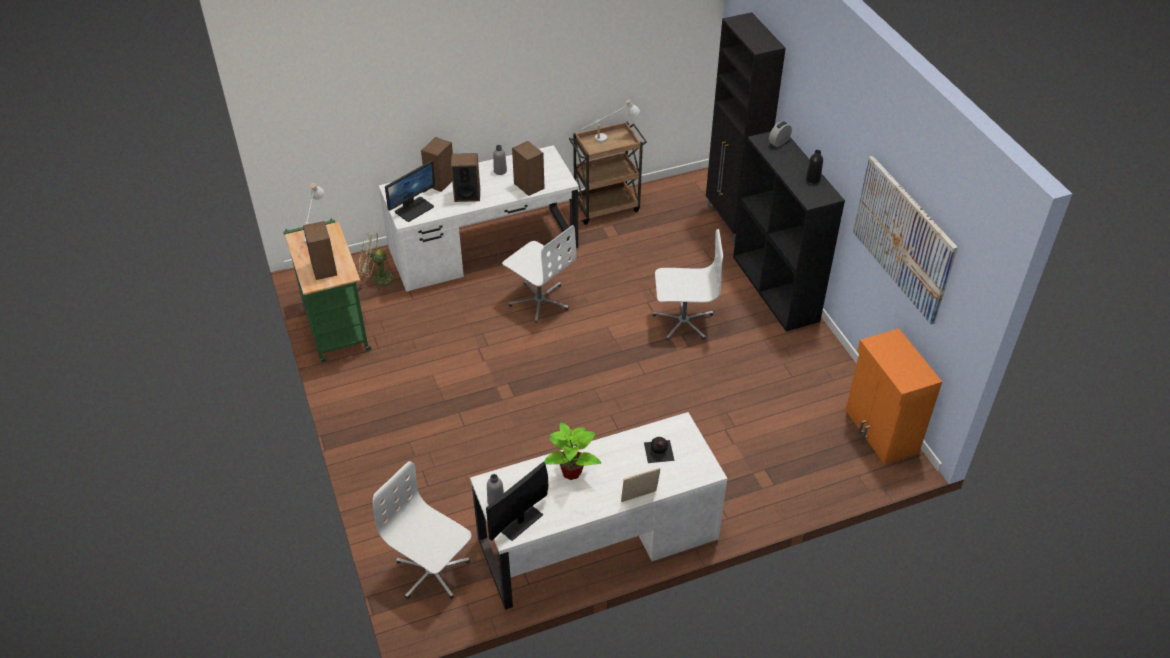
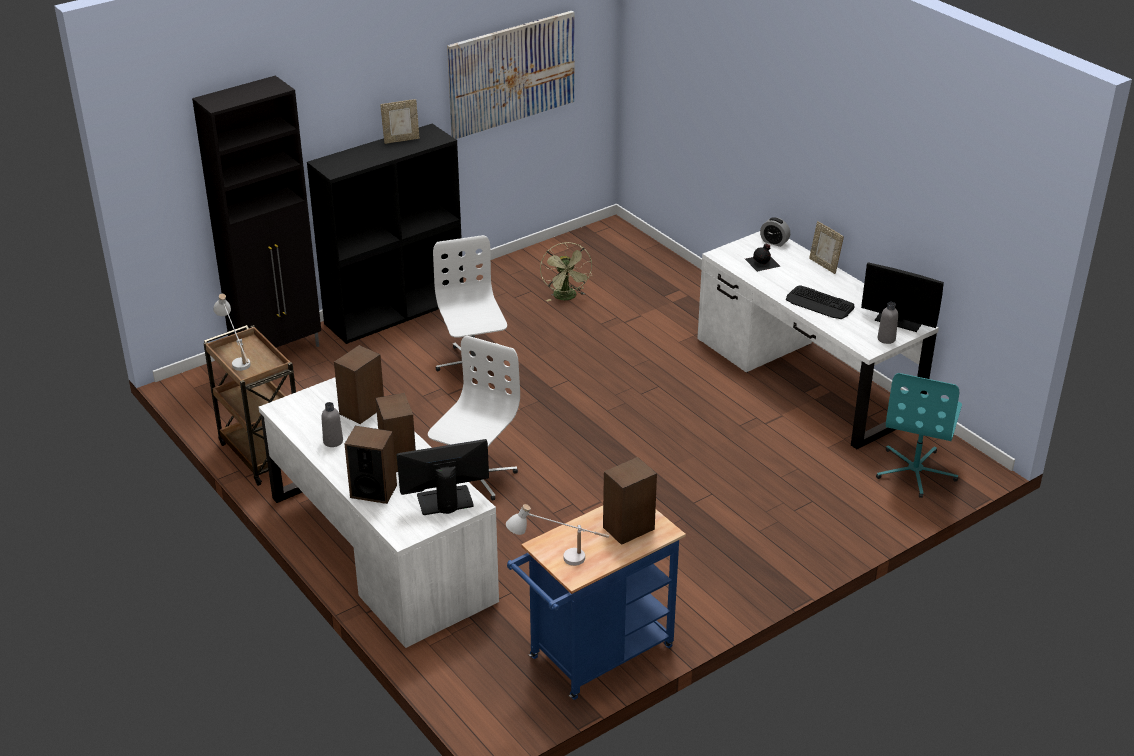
camera: 105 degrees left, 10 degrees down
green cart [283,218,371,363] -> blue cart [507,506,686,700]
green fan [359,232,397,290] -> green fan moved to [540,242,592,302]
white office chair [373,461,472,599] -> turquoise office chair [876,373,962,498]
monitor [385,160,435,222] -> monitor turned 45 degrees counterclockwise [397,439,489,515]
potted plant [544,422,601,480] -> keyboard [786,285,855,319]
alarm clock [769,121,792,147] -> alarm clock moved to [760,217,790,247]
black bottle [806,150,823,183] -> picture frame [380,99,420,144]
orange cabinet [846,328,942,464] -> none

